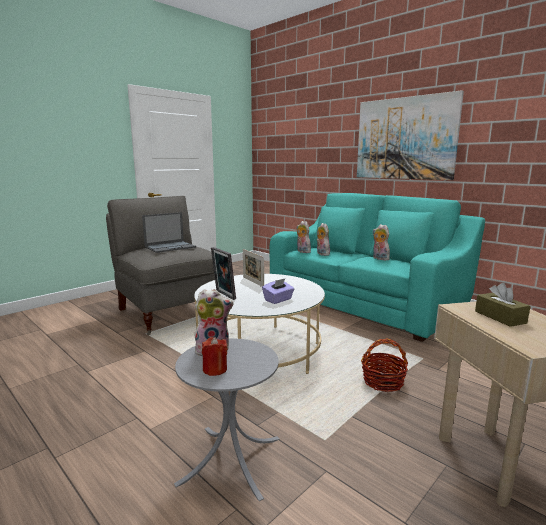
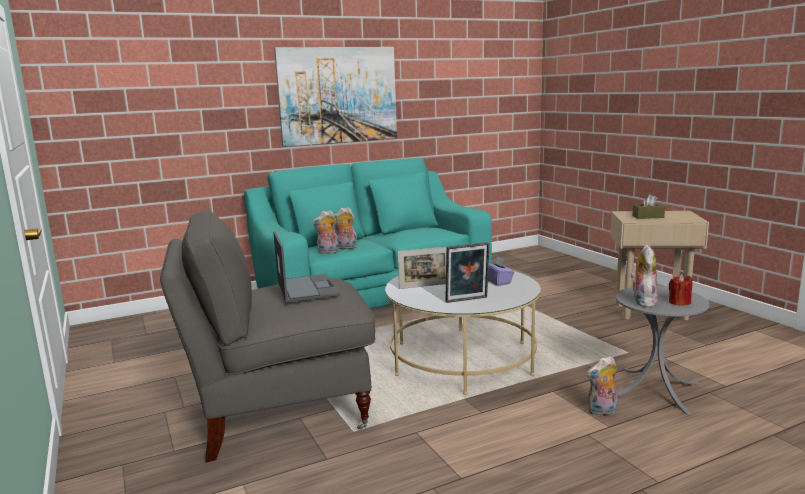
camera: 70 degrees left, 0 degrees up
basket [361,338,408,392] -> none
plush toy [373,224,390,260] -> plush toy moved to [587,356,618,416]

